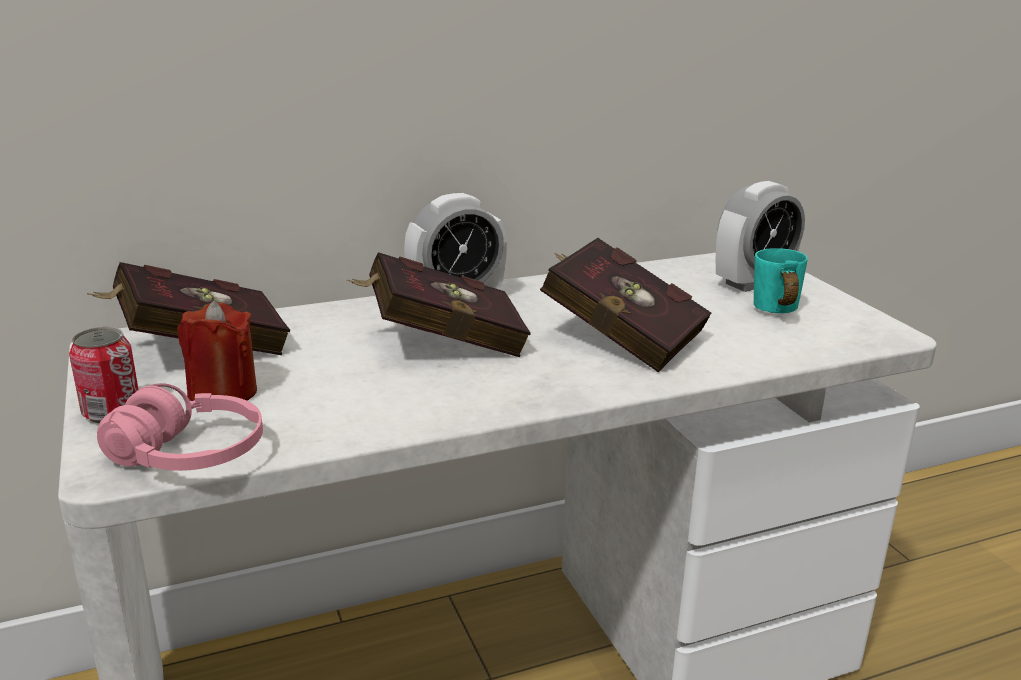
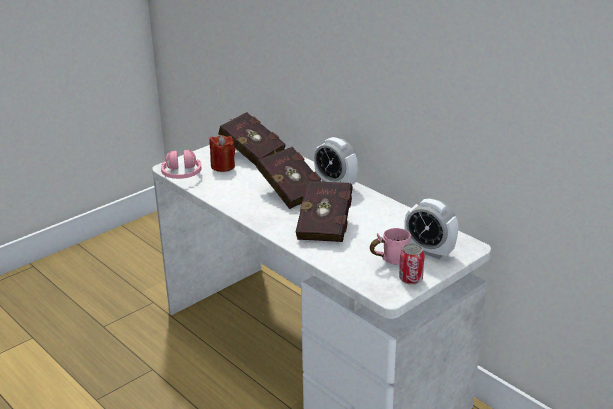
camera: 70 degrees right, 5 degrees up
can [69,327,138,423] -> can moved to [399,244,425,285]
turquoise mug [754,248,808,313] -> pink mug [370,228,411,265]

